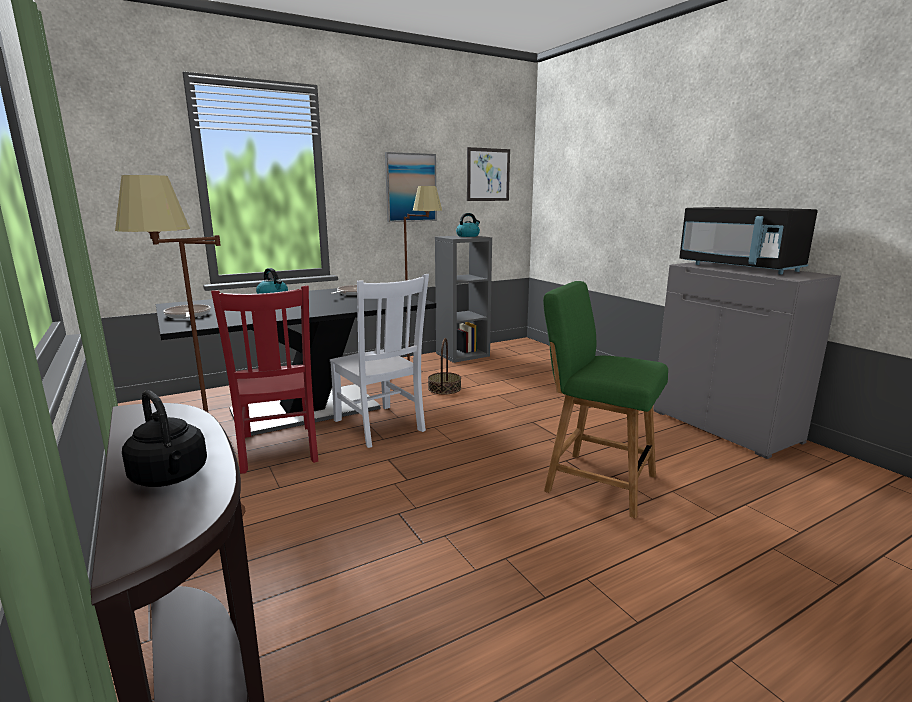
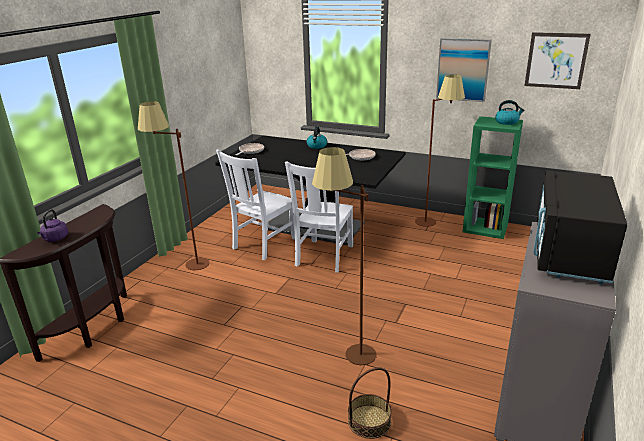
camera: 55 degrees right, 10 degrees up
black kettle [122,390,207,487] -> purple kettle [38,209,68,242]
red chair [211,285,318,473] -> white chair [216,149,295,260]
basket [428,338,461,395] -> basket moved to [348,367,392,439]
grey bookcase [435,236,492,363] -> green bookcase [463,116,523,239]
green chair [543,281,668,518] -> brown floor lamp [312,147,376,365]

